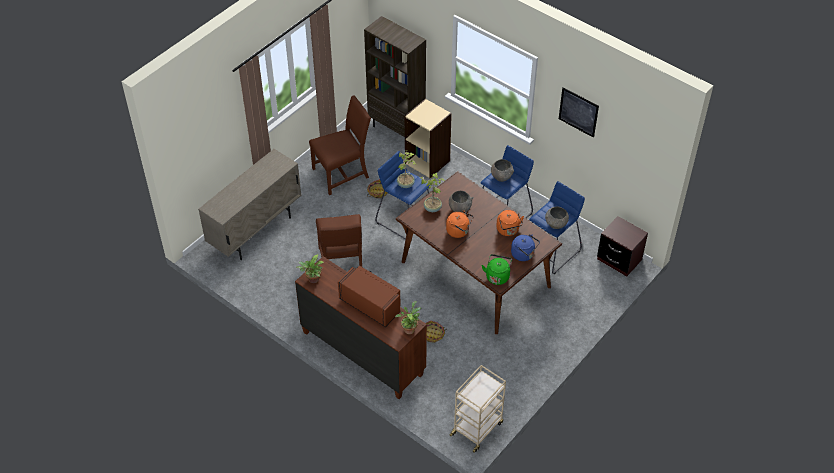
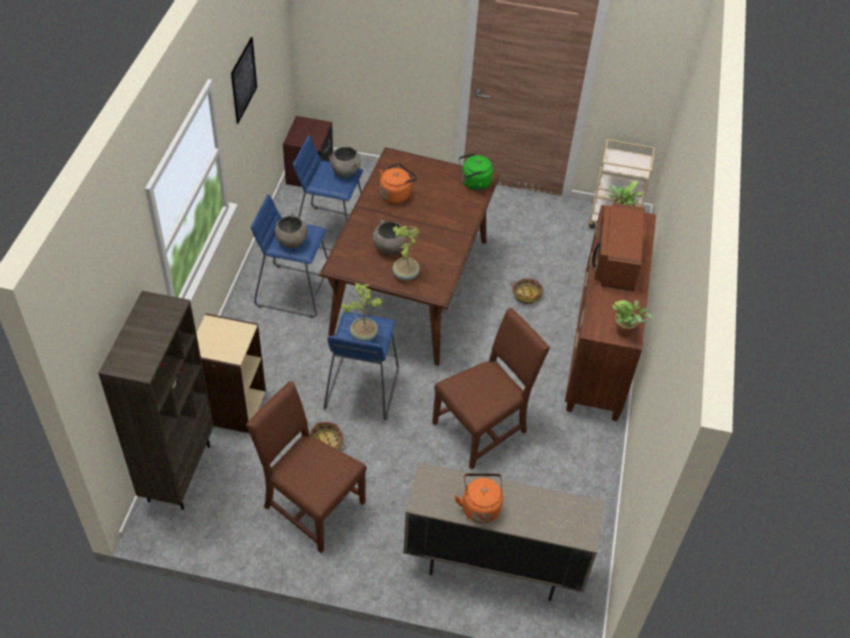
camera: 120 degrees left, 0 degrees up
orange kettle [446,211,474,238] -> orange kettle moved to [454,473,503,524]
blue kettle [511,234,540,261] -> none

